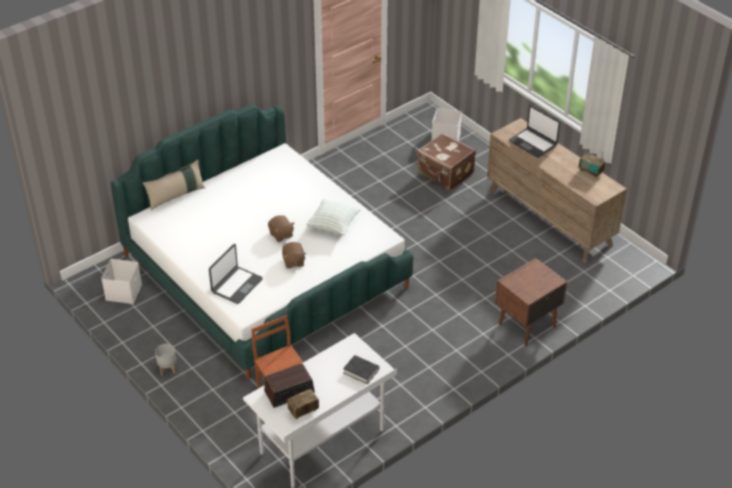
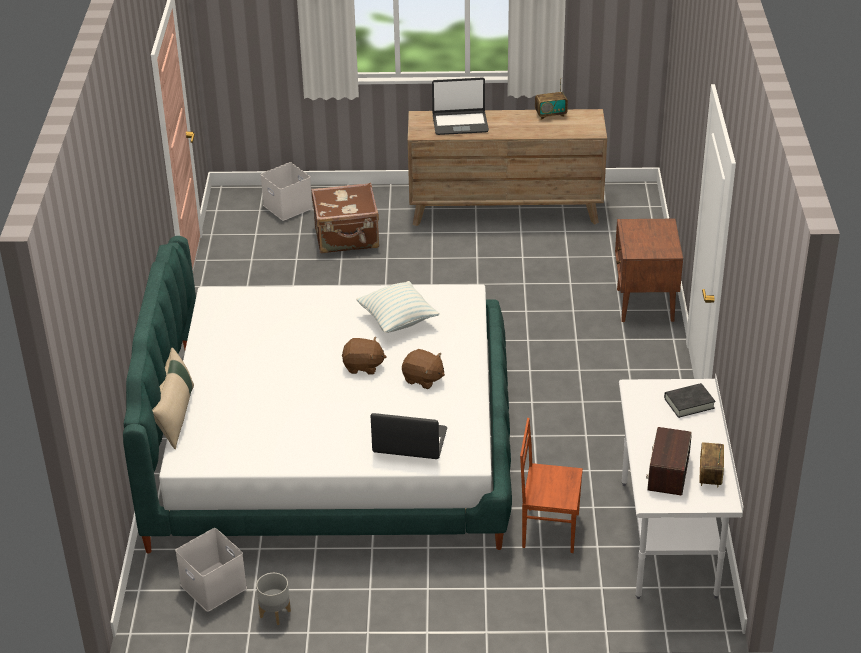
camera: 50 degrees left, 5 degrees down
grey planter [155,344,177,375] -> grey planter moved to [256,573,291,625]
laptop [209,244,263,304] -> laptop turned 60 degrees counterclockwise [371,413,447,459]

